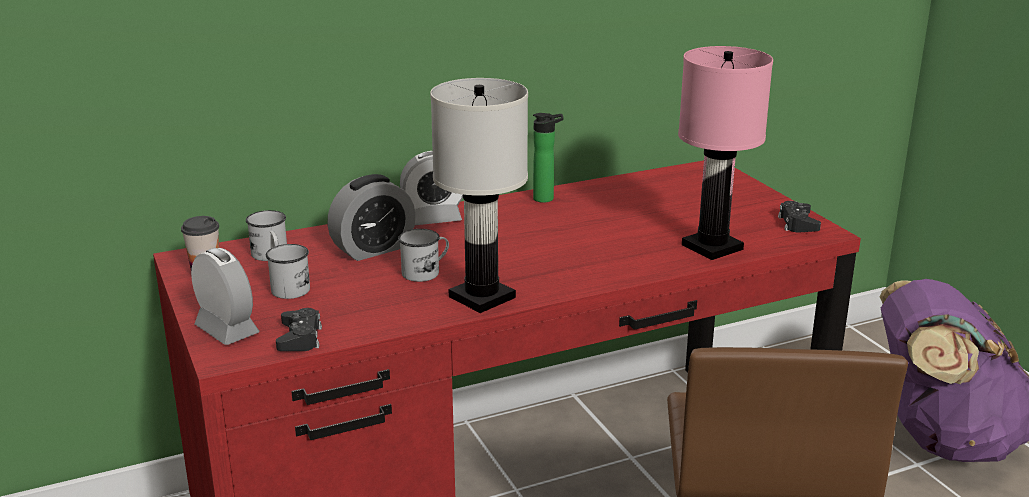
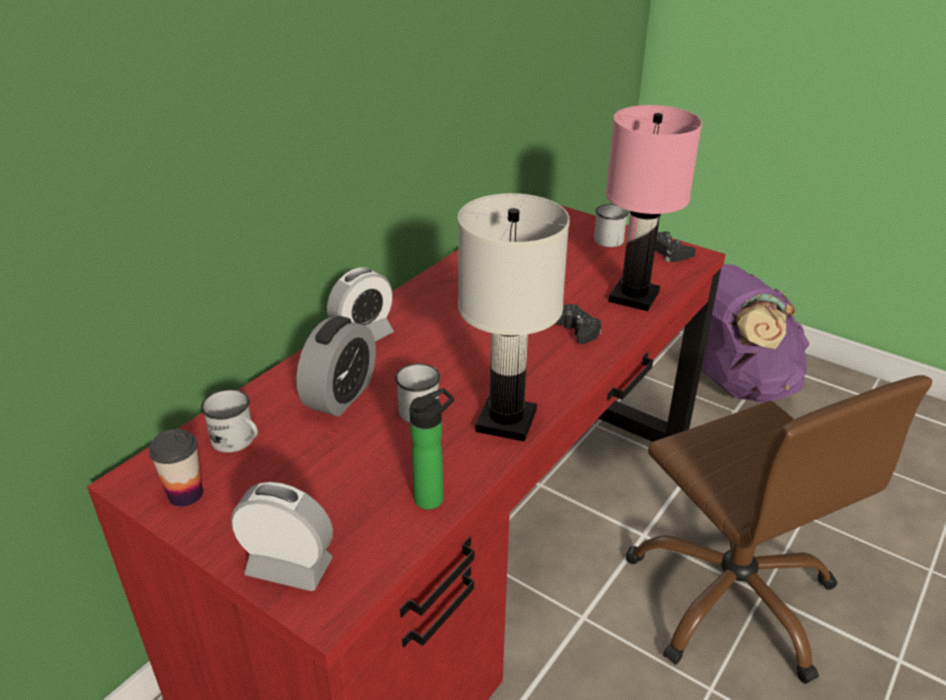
camera: 30 degrees left, 10 degrees up
white mug [266,244,310,299] -> white mug moved to [594,204,629,247]
black game controller [276,308,322,351] -> black game controller moved to [555,304,602,344]
bottle [533,113,564,203] -> bottle moved to [410,388,454,510]

